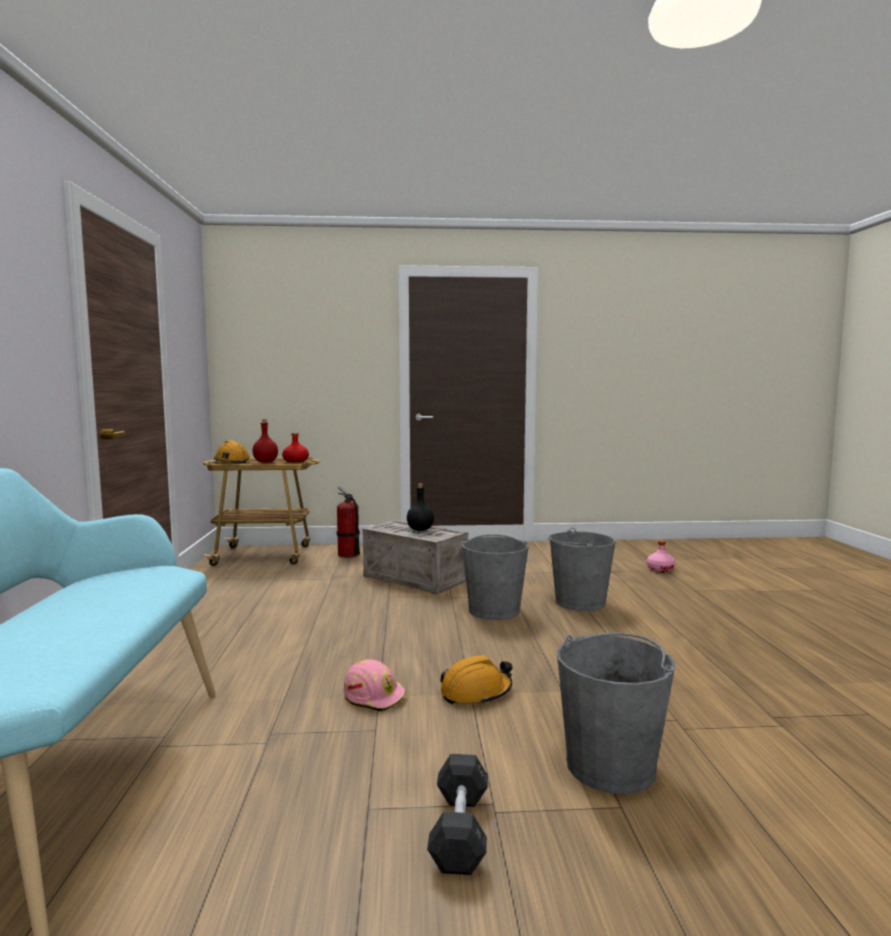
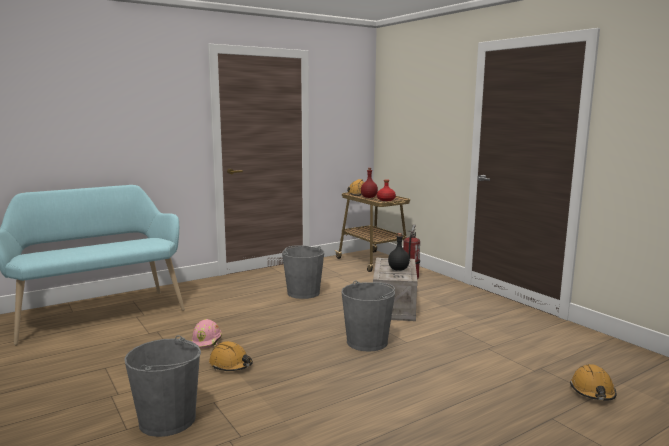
camera: 60 degrees right, 5 degrees up
grey dumbbell [427,754,488,875] -> none
grey bucket [548,528,615,611] -> grey bucket moved to [282,245,324,299]
pink bottle [647,540,676,572] -> orange hard hat [570,364,616,401]

